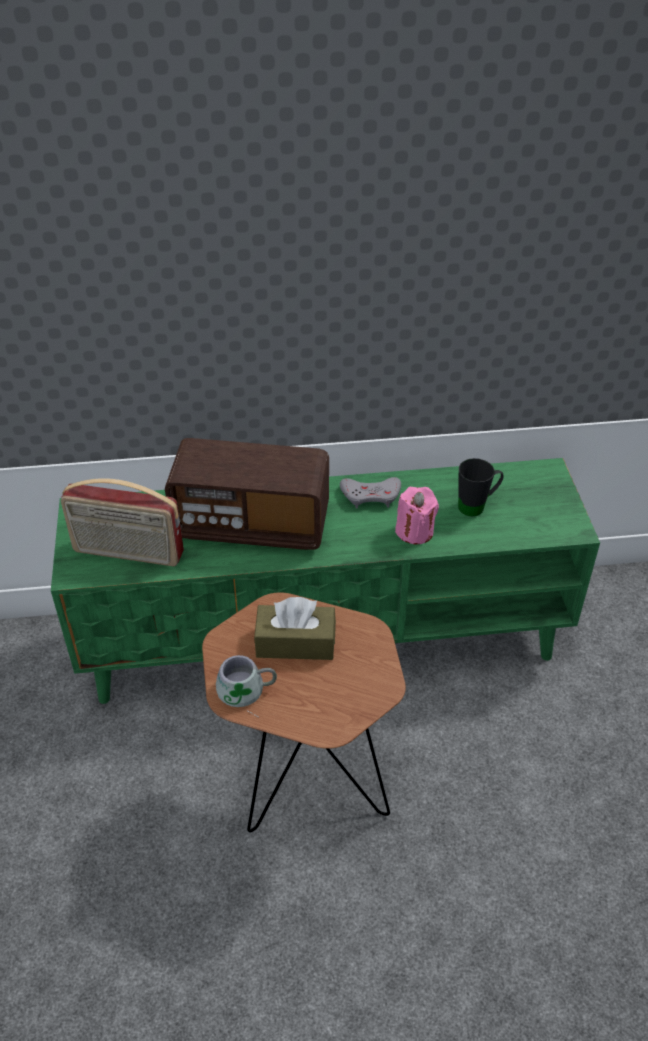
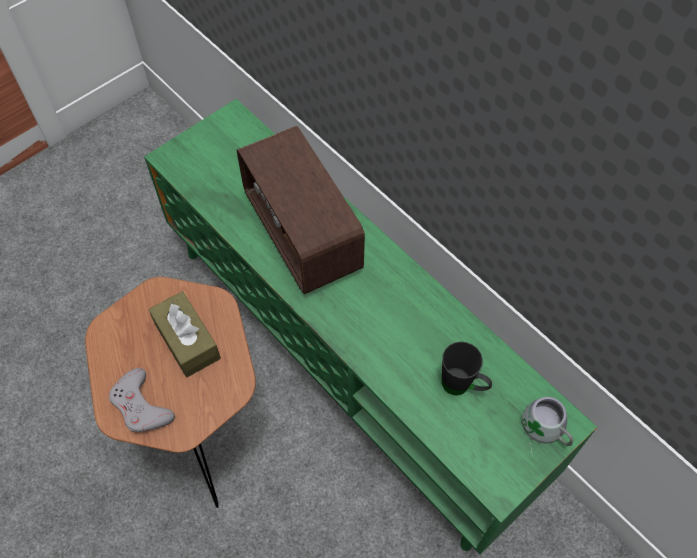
camera: 55 degrees right, 15 degrees up
radio [61,478,184,566] -> none
grey mug [216,655,277,717] -> grey mug moved to [522,397,574,453]
grey game controller [340,477,401,508] -> grey game controller moved to [109,368,175,432]
pink candle [395,487,439,544] -> none

